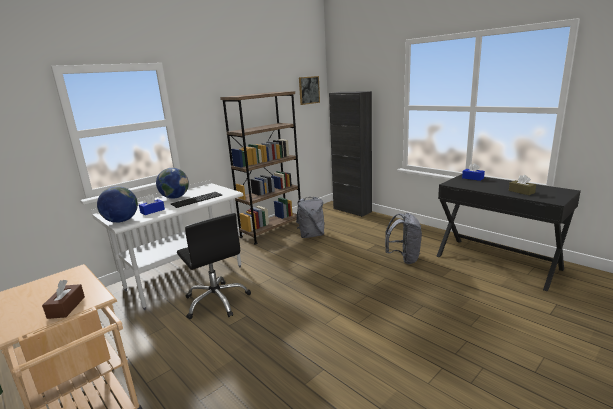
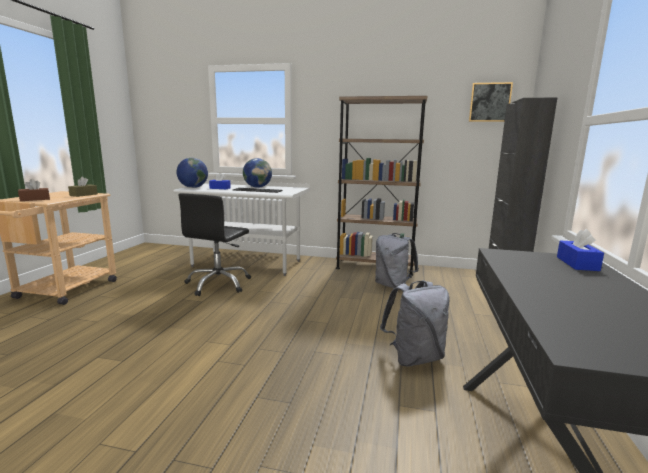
camera: 55 degrees right, 5 degrees down
brown tissue box [509,175,536,195] -> brown tissue box moved to [68,177,98,197]

